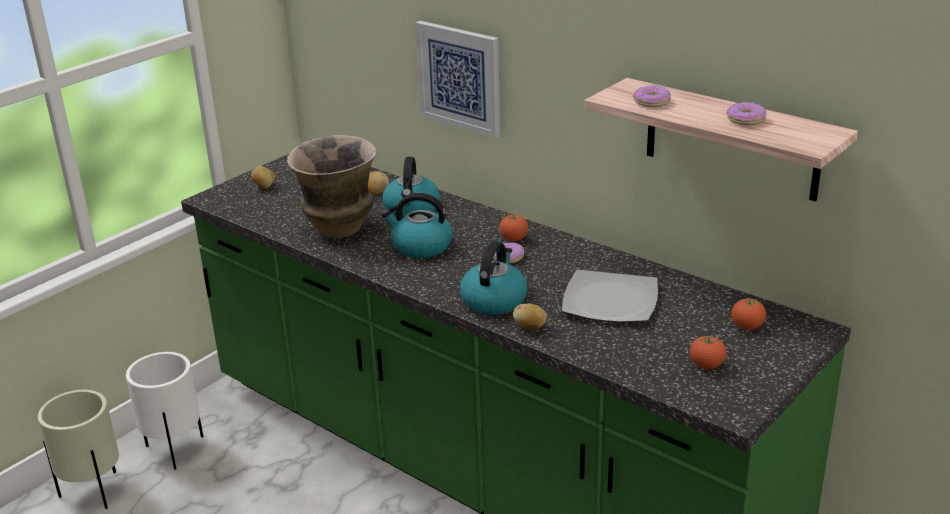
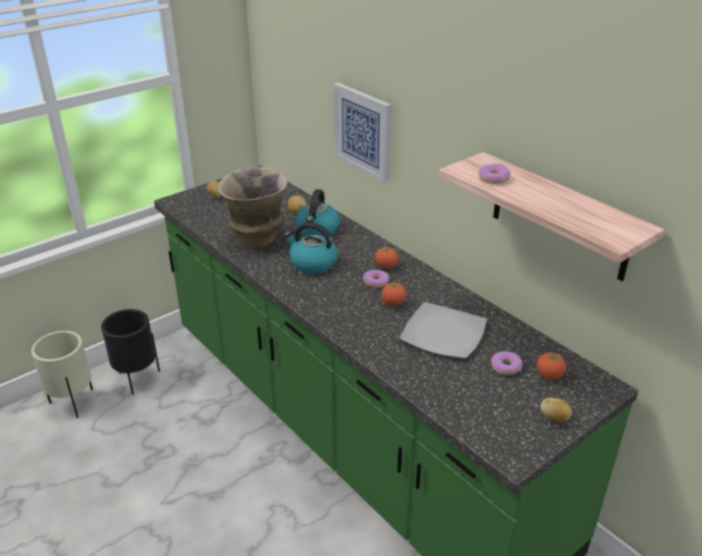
camera: 10 degrees right, 5 degrees up
white planter [126,352,203,470] -> black planter [101,309,160,395]
kettle [460,241,528,315] -> none
potato [513,304,547,330] -> potato moved to [540,397,572,423]
tomato [690,336,726,369] -> tomato moved to [381,282,406,306]
donut [726,102,767,125] -> donut moved to [491,351,523,375]

